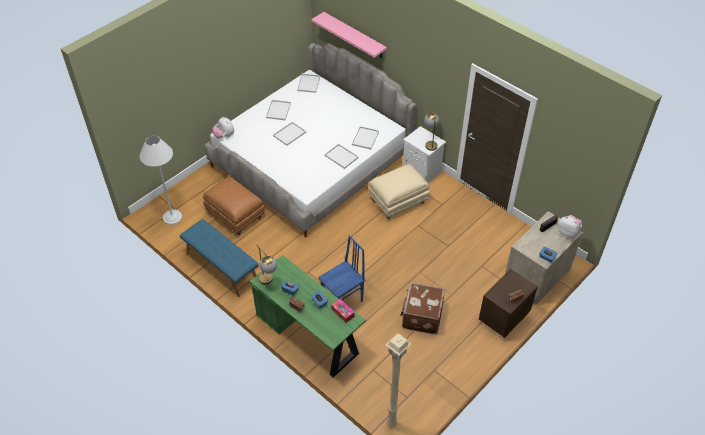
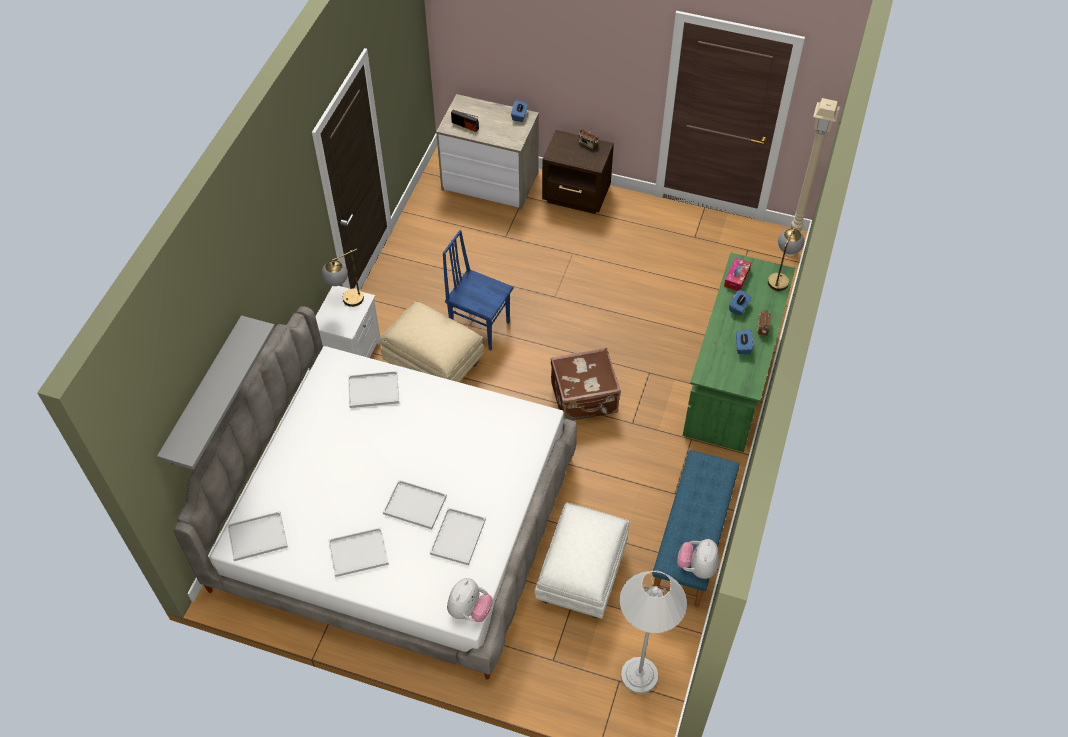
camera: 115 degrees left, 5 degrees up
brown ottoman [203,176,265,235] -> white ottoman [534,503,629,619]
table lamp [257,245,277,284] -> table lamp moved to [768,228,804,291]
pink shelf [312,12,387,58] -> grey shelf [157,315,275,470]
blue chair [318,235,365,302] -> blue chair moved to [443,230,514,351]
white tray [324,144,359,169] -> white tray moved to [430,508,486,565]
brown suitcase [400,282,445,334] -> brown suitcase moved to [551,348,621,420]
plush toy [558,215,582,237] -> plush toy moved to [677,539,719,579]

